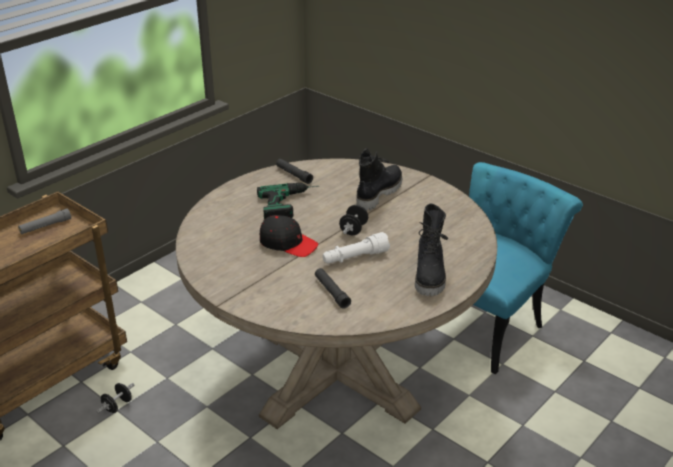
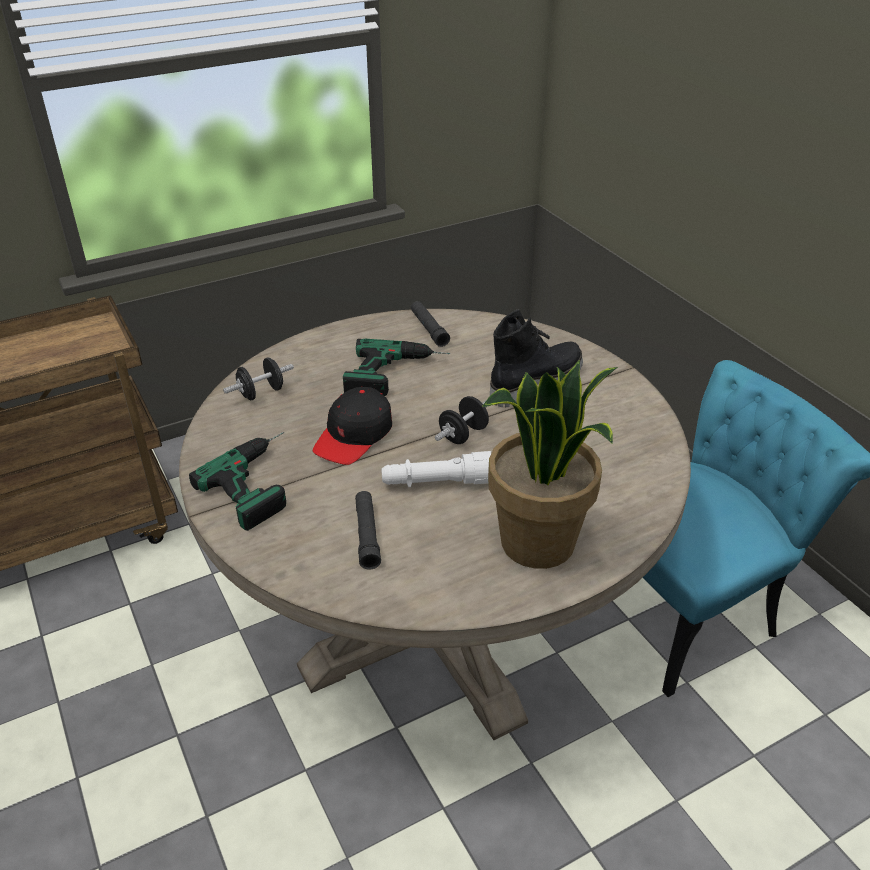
camera: 20 degrees right, 5 degrees up
grey flashlight [18,209,71,234] -> none
black dumbbell [97,383,134,413] -> black dumbbell moved to [223,357,294,400]
black cap [260,215,318,257] -> black cap turned 75 degrees clockwise [313,387,392,465]
black boot [415,204,448,296] -> potted plant [483,360,618,569]
none -> power drill [189,432,286,531]

